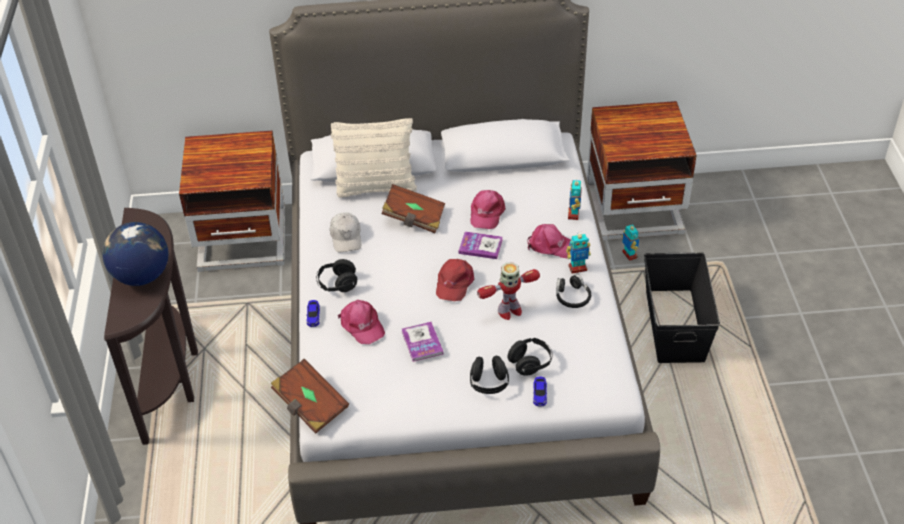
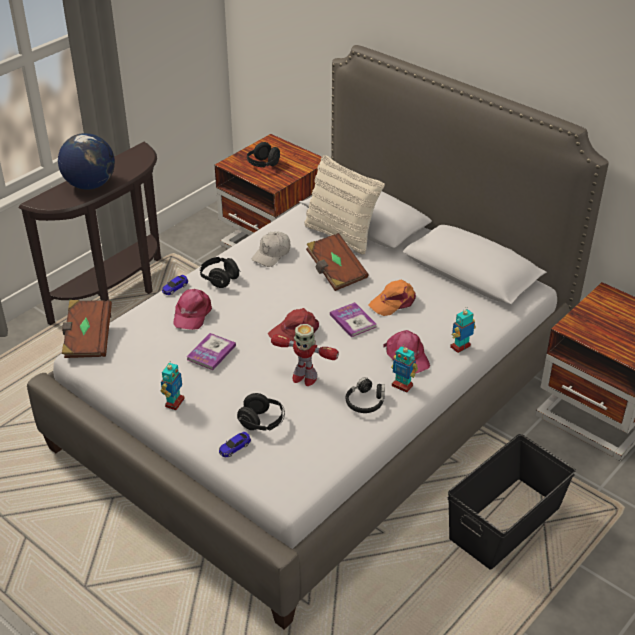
camera: 45 degrees right, 5 degrees down
pink cap [470,190,506,229] -> orange cap [369,279,416,316]
black headphones [470,356,509,394] -> black headphones moved to [247,142,280,167]
toy robot [622,223,639,261] -> toy robot moved to [160,361,185,410]

